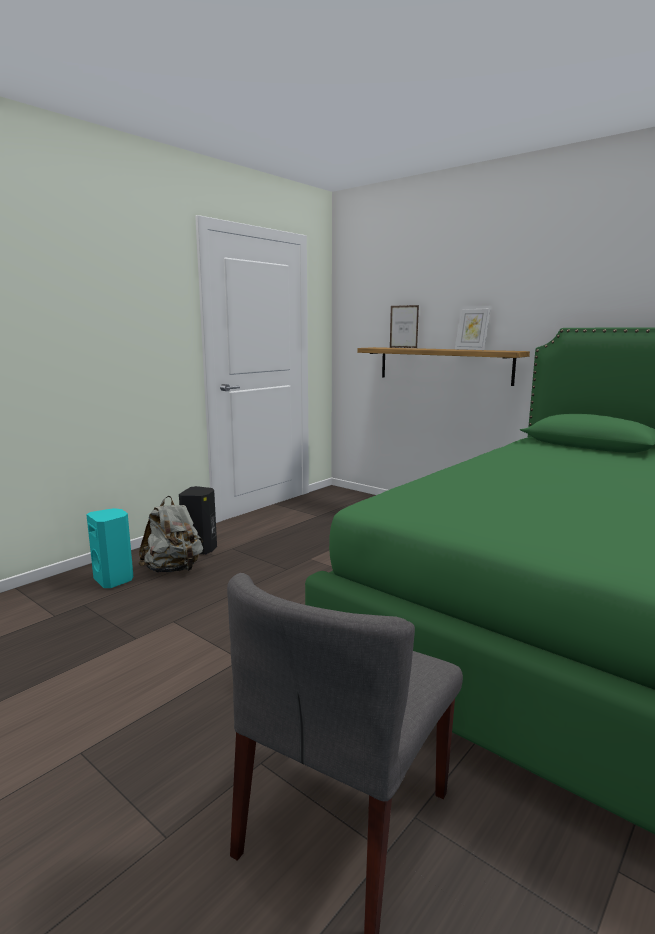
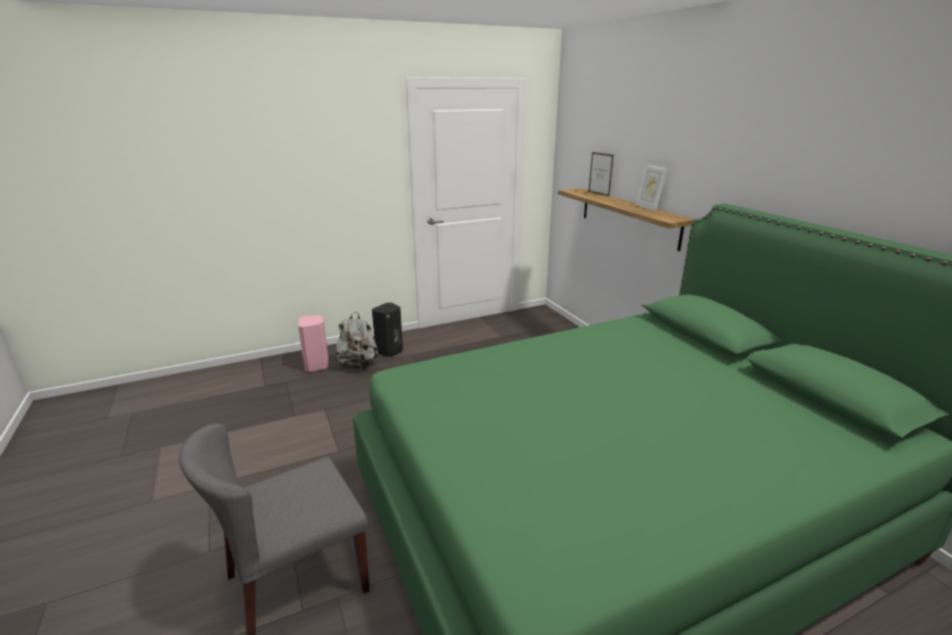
camera: 25 degrees right, 10 degrees up
turquoise speaker [86,508,133,588] -> pink speaker [298,315,329,372]

